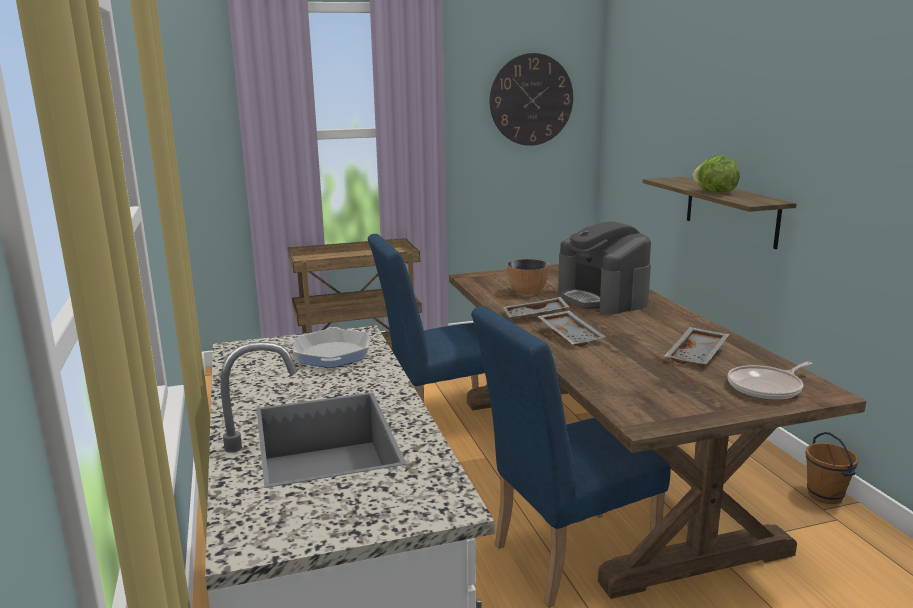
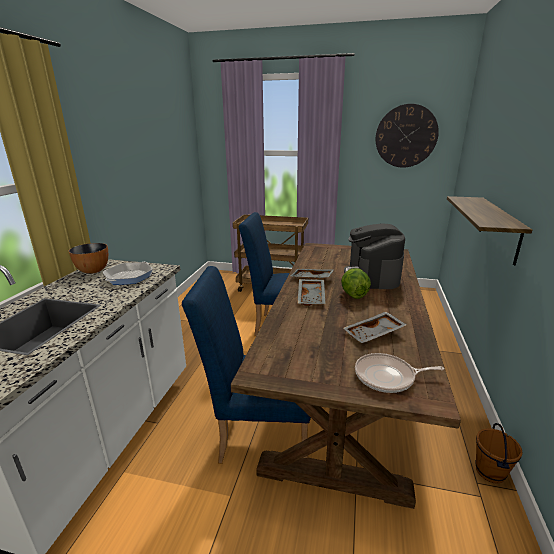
camera: 30 degrees right, 5 degrees up
bowl [507,259,549,295] -> bowl moved to [69,243,108,274]
lettuce [692,155,740,193] -> lettuce moved to [341,268,371,299]

